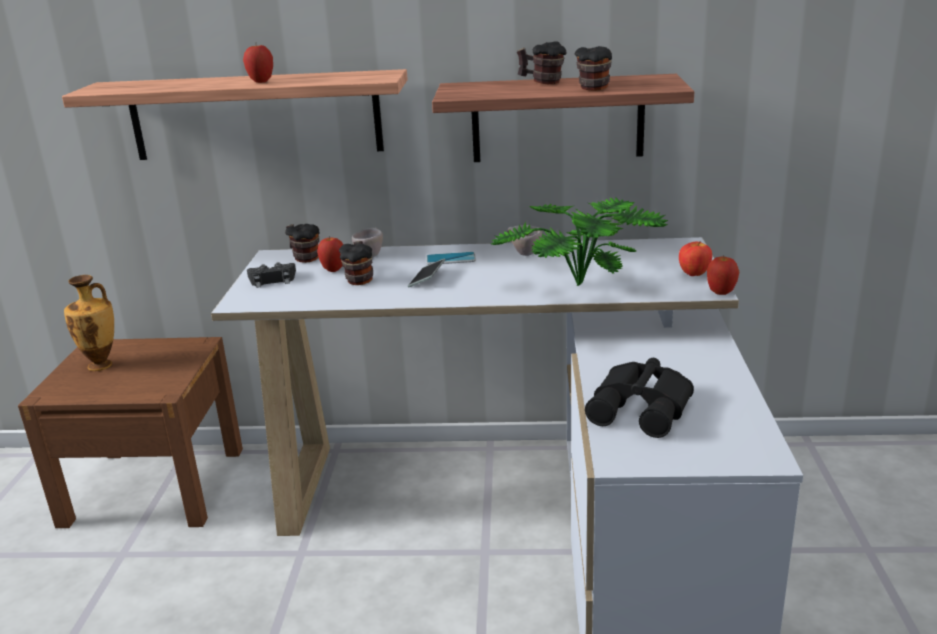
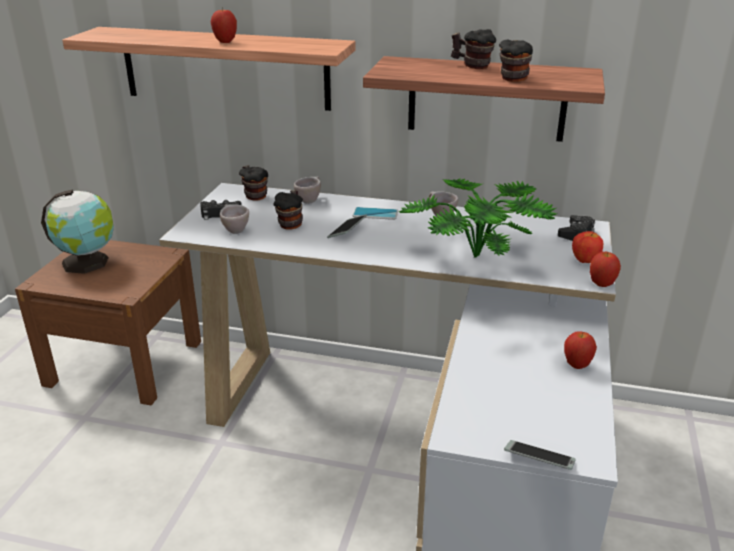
camera: 10 degrees right, 5 degrees up
vase [64,275,114,371] -> globe [41,190,114,274]
apple [317,236,343,272] -> apple moved to [564,331,597,369]
black binoculars [585,358,694,438] -> none
none -> beige cup [220,204,249,234]
none -> phone [504,440,576,470]
none -> black game controller [558,215,595,241]

